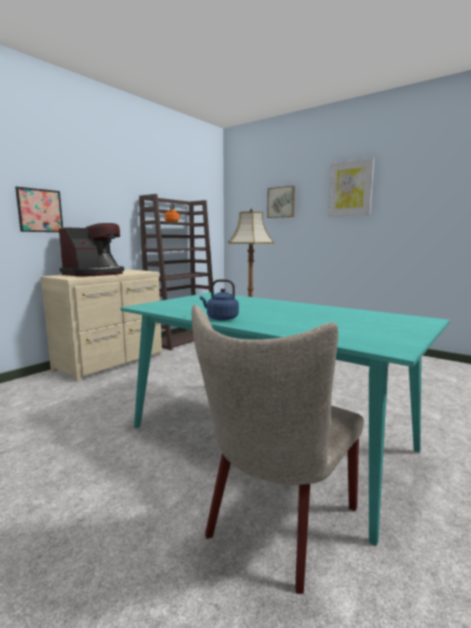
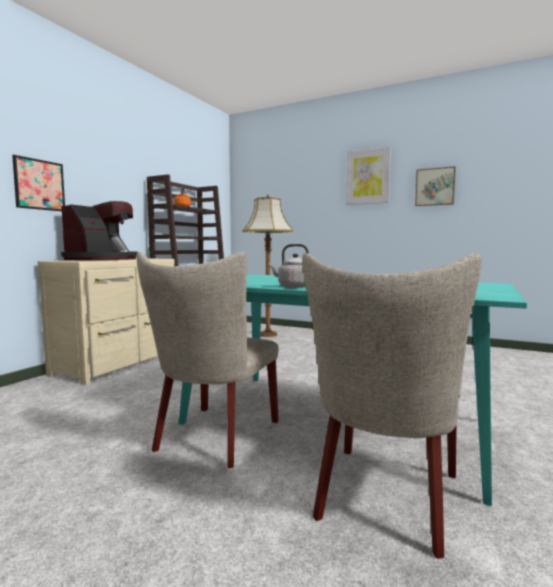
camera: 10 degrees left, 5 degrees down
blue kettle [200,279,239,320] -> grey kettle [269,244,309,288]
picture [267,186,295,218] -> picture moved to [415,166,456,206]
none -> beige chair [137,252,279,468]

